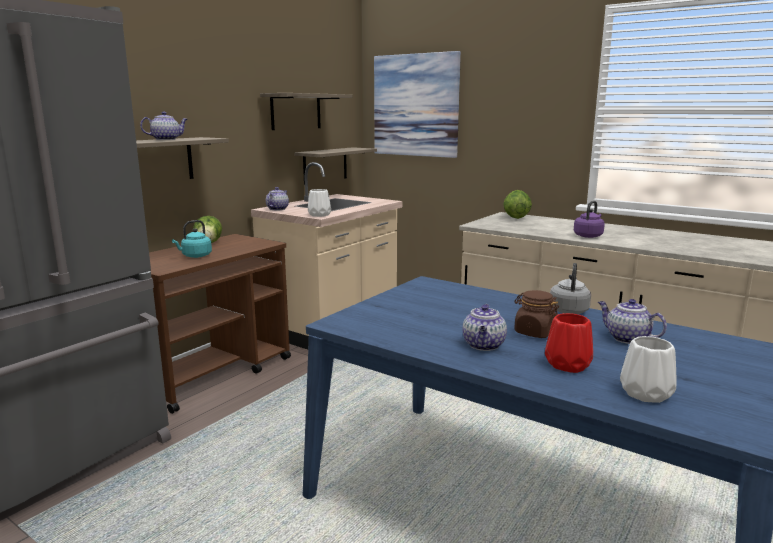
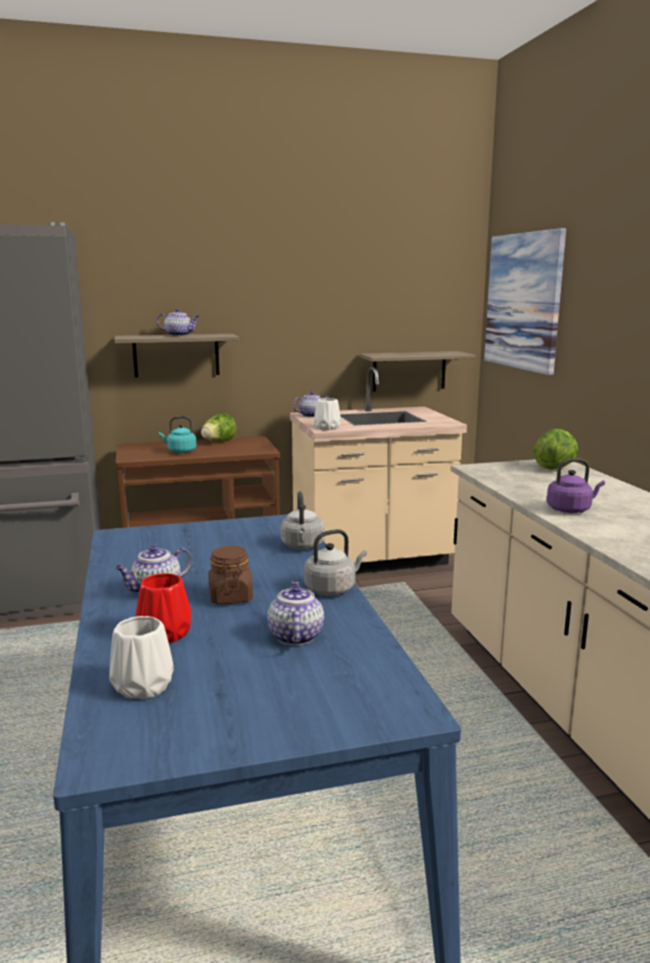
camera: 40 degrees right, 0 degrees up
shelf [260,93,353,130] -> none
none -> grey kettle [281,491,325,549]

